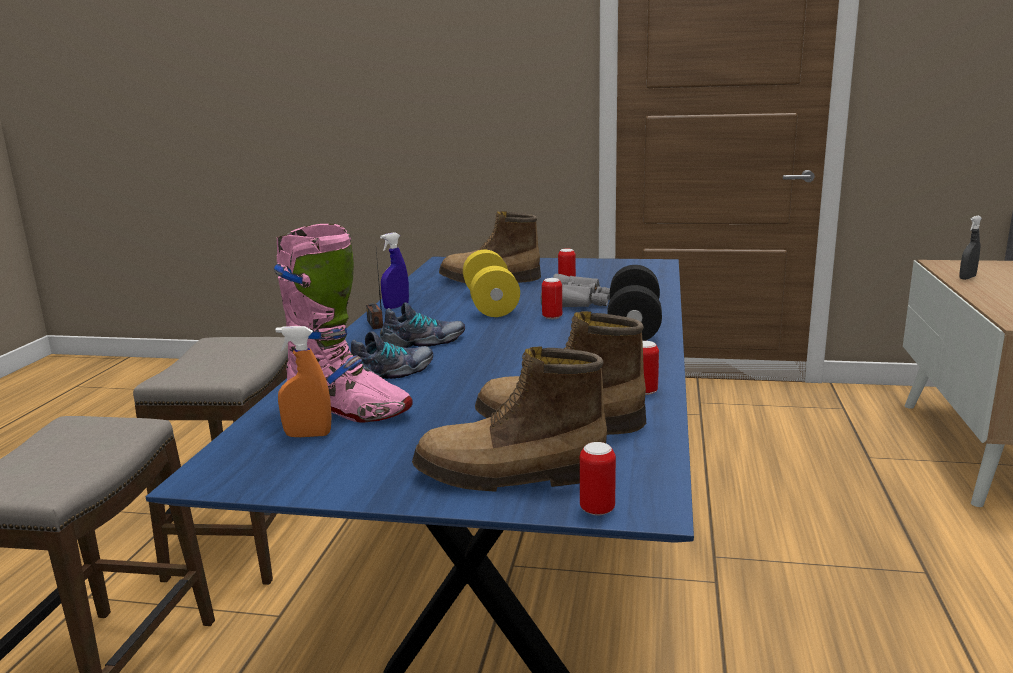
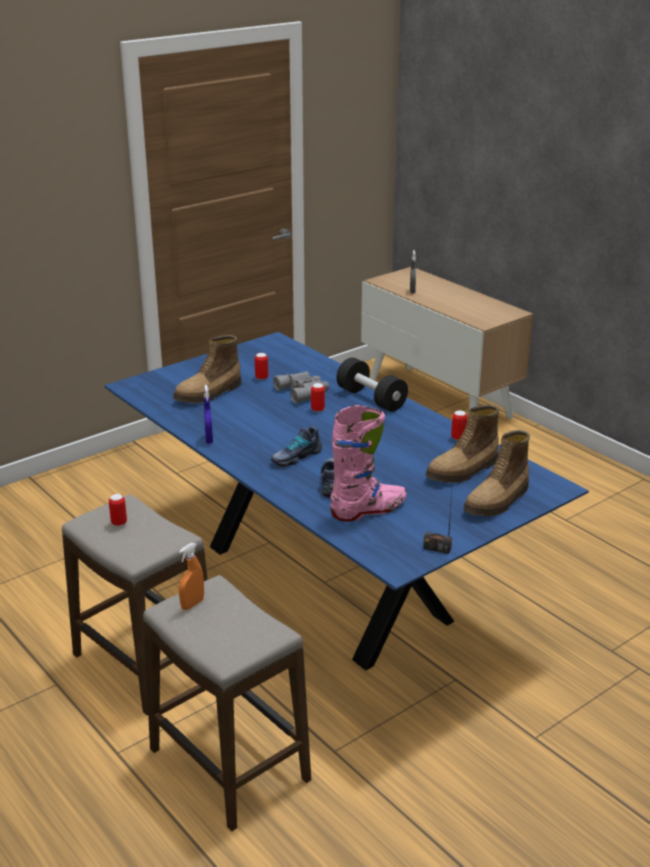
camera: 50 degrees left, 10 degrees up
orange spray bottle [276,326,332,437] -> orange spray bottle moved to [179,543,204,610]
radio [366,251,383,329] -> radio moved to [423,492,452,554]
shoe [380,302,465,348] -> shoe turned 150 degrees counterclockwise [271,426,322,467]
yellow dumbbell [463,250,520,317] -> none
can [580,442,616,515] -> can moved to [109,494,127,526]

